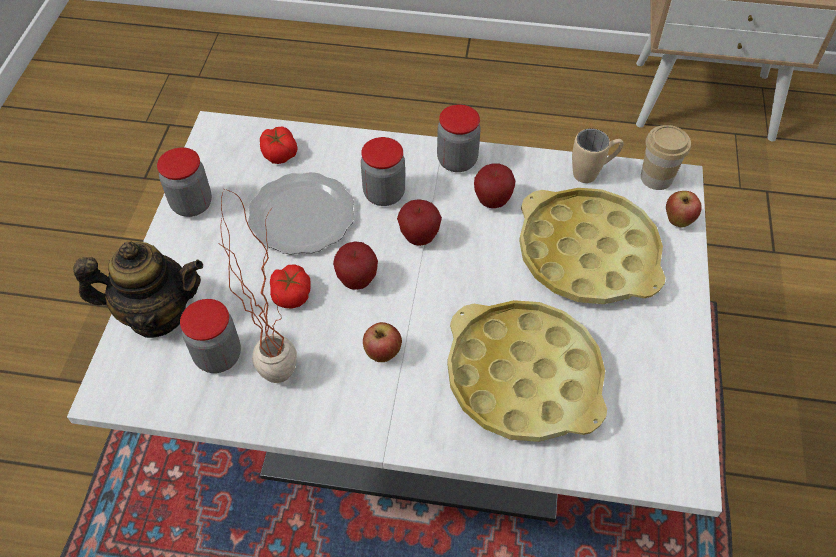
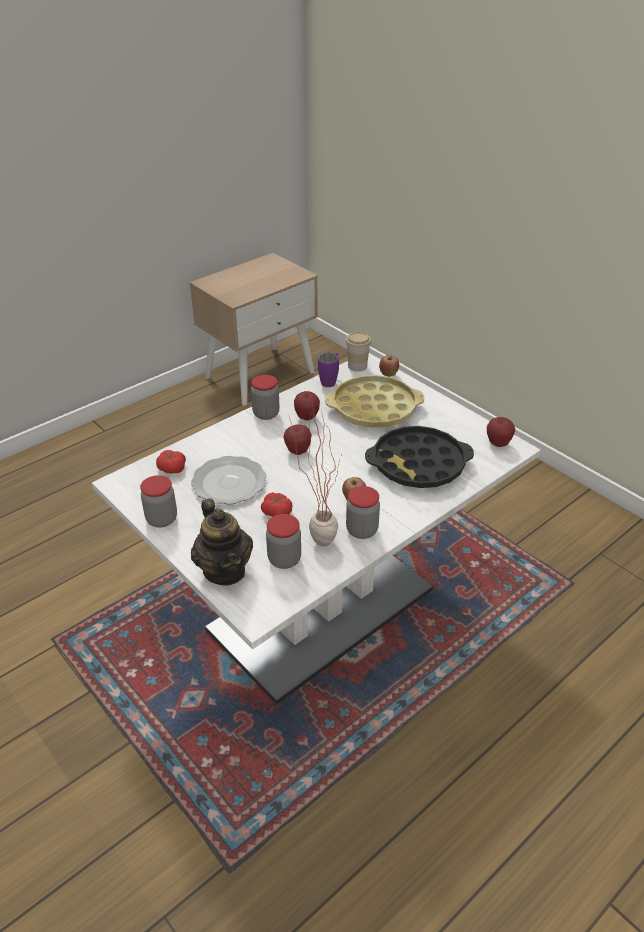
camera: 50 degrees left, 15 degrees down
teapot [73,242,203,338] -> teapot turned 120 degrees clockwise [191,498,253,585]
apple [333,242,378,290] -> apple moved to [487,417,516,447]
jar [361,137,405,206] -> jar moved to [346,486,380,539]
yellow tray [447,300,607,442] -> black tray [365,426,474,488]
beige mug [572,128,623,183] -> purple mug [318,353,339,387]

